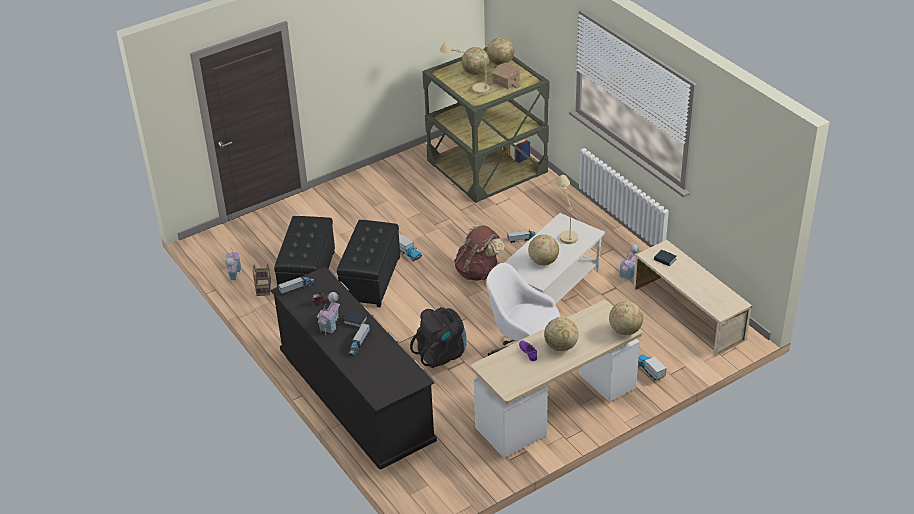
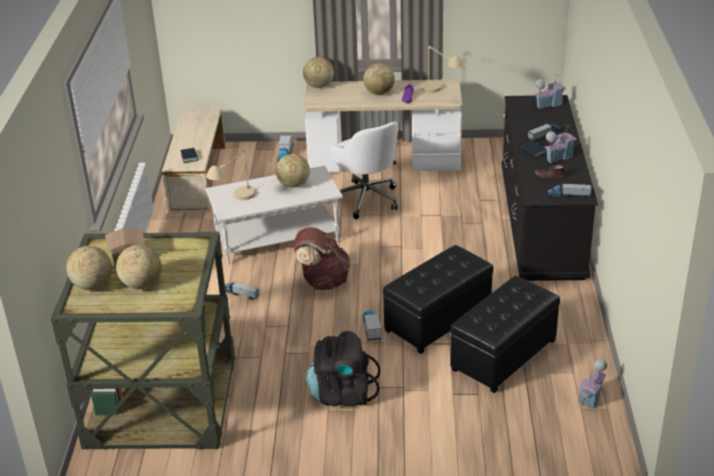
camera: 145 degrees left, 5 degrees down
basket [253,264,271,296] -> none
black backpack [410,307,467,368] -> black backpack moved to [306,331,380,406]
beige table lamp [440,42,490,95] -> beige table lamp moved to [423,46,464,93]
toy house [619,244,639,281] -> toy house moved to [534,74,566,109]

